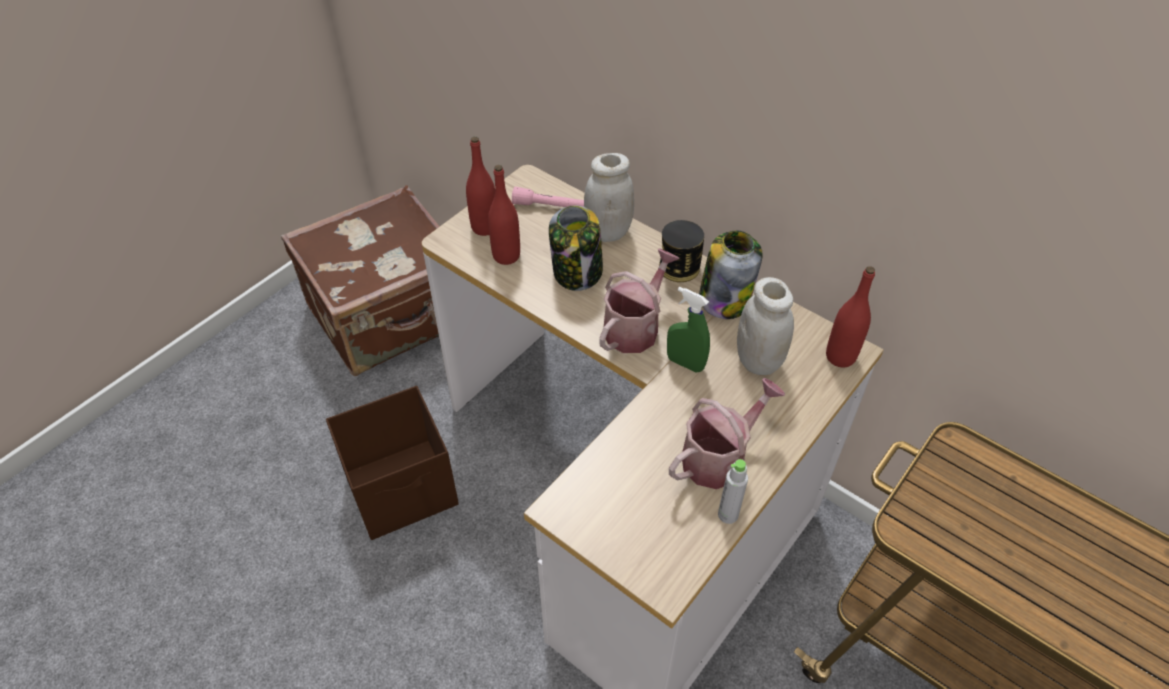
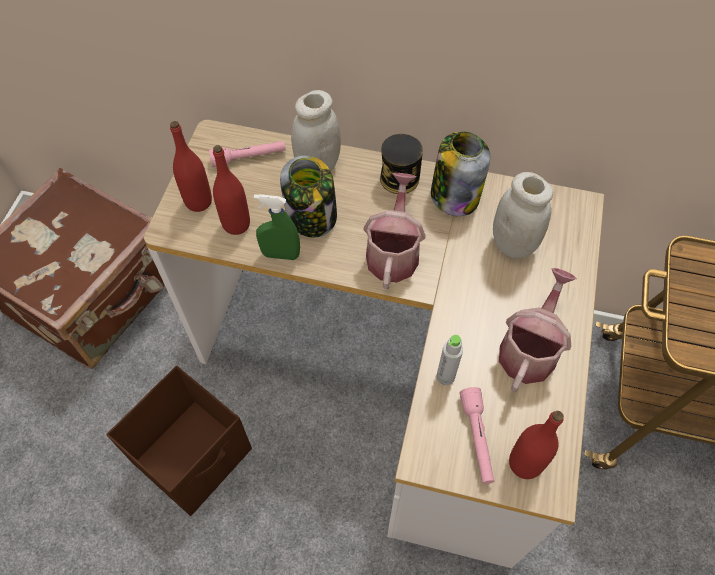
camera: 25 degrees left, 10 degrees up
green spray bottle [667,287,710,372] -> green spray bottle moved to [254,194,300,260]
grey bottle [718,459,748,524] -> grey bottle moved to [437,335,463,385]
red bottle [826,266,875,367] -> red bottle moved to [509,411,564,479]
none -> pink flashlight [460,387,495,484]

